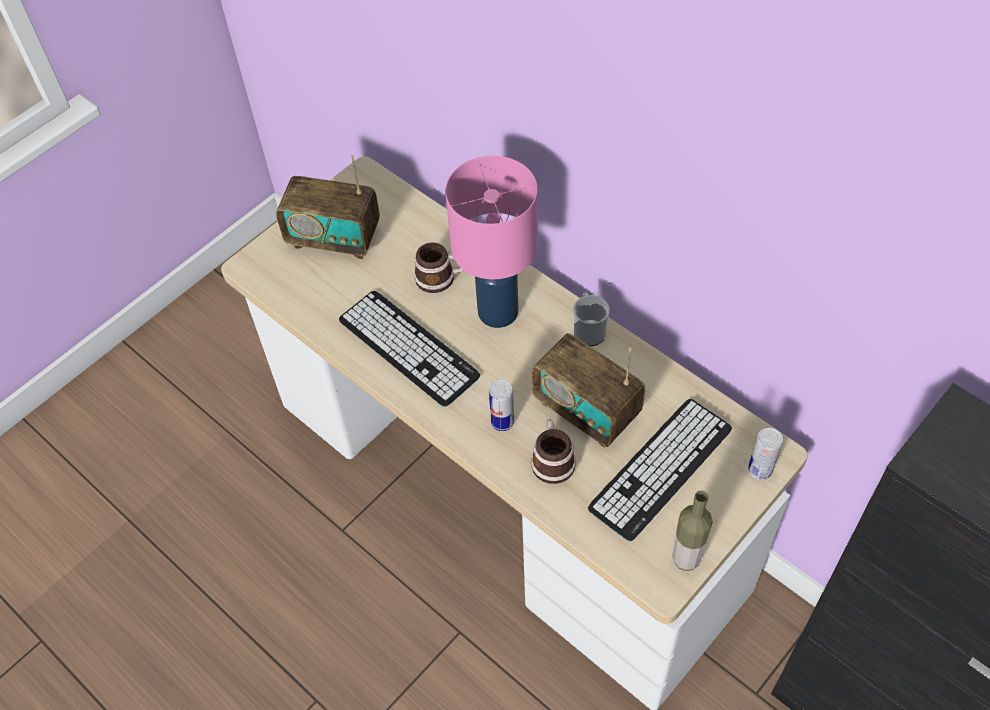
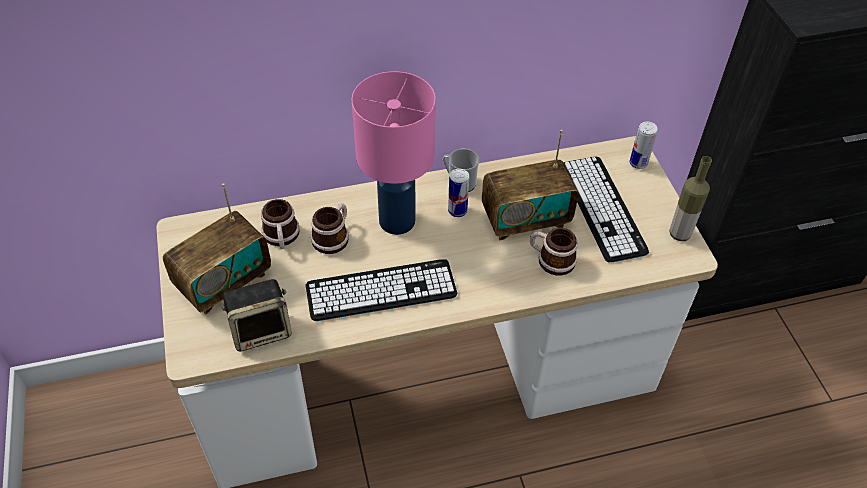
camera: 60 degrees left, 5 degrees down
can [489,379,514,431] -> can moved to [448,169,469,217]
none -> speaker [222,279,292,351]
none -> mug [261,199,299,249]

